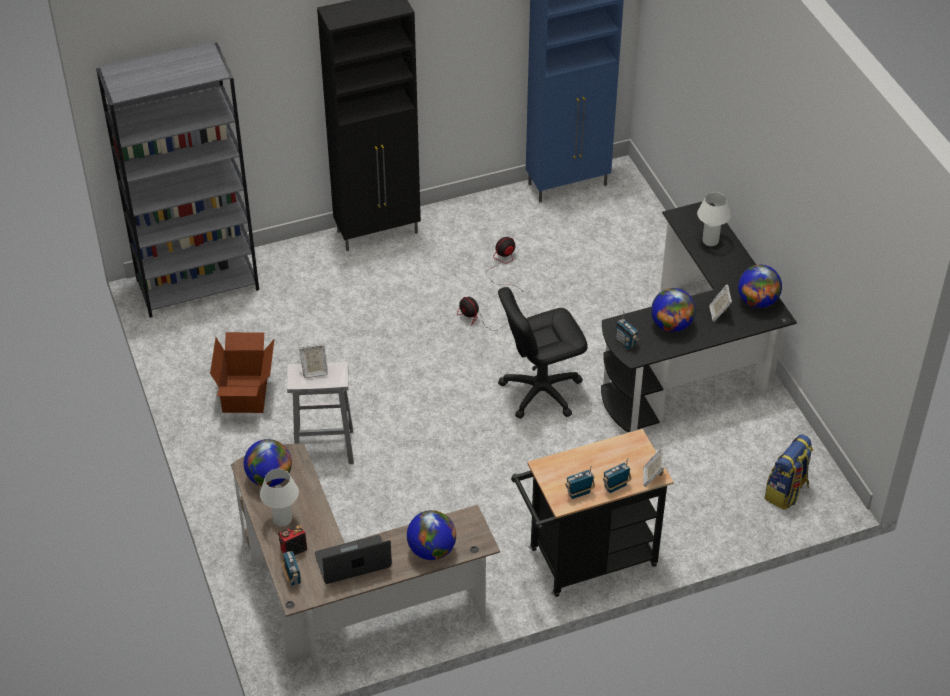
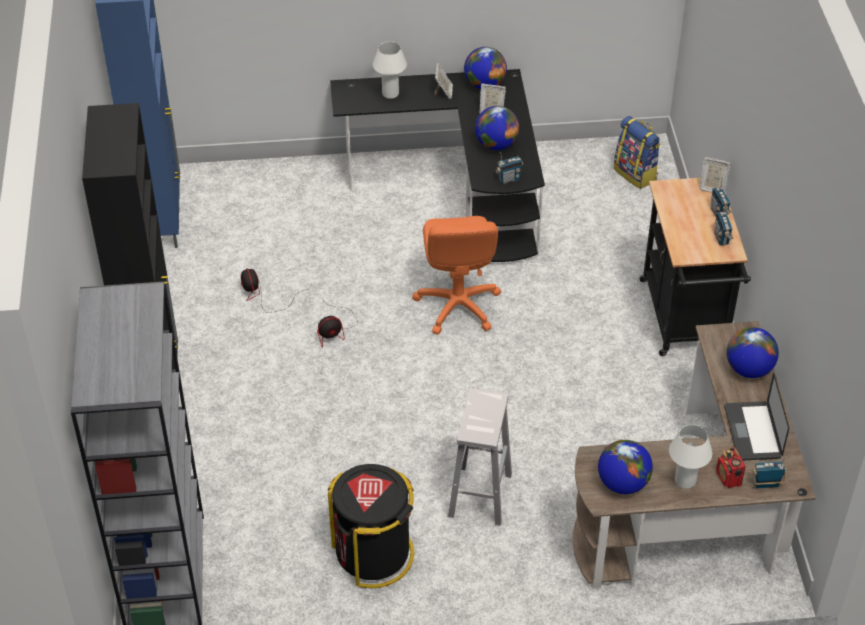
camera: 75 degrees left, 0 degrees up
cardboard box [210,332,274,413] -> black trash can [328,464,414,588]
picture frame [299,344,328,378] -> picture frame moved to [434,63,453,99]
black office chair [498,287,588,419] -> orange office chair [412,216,501,335]

